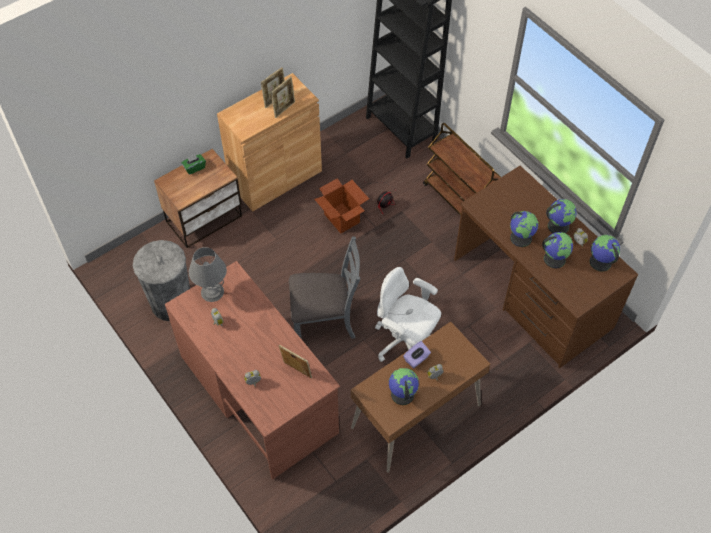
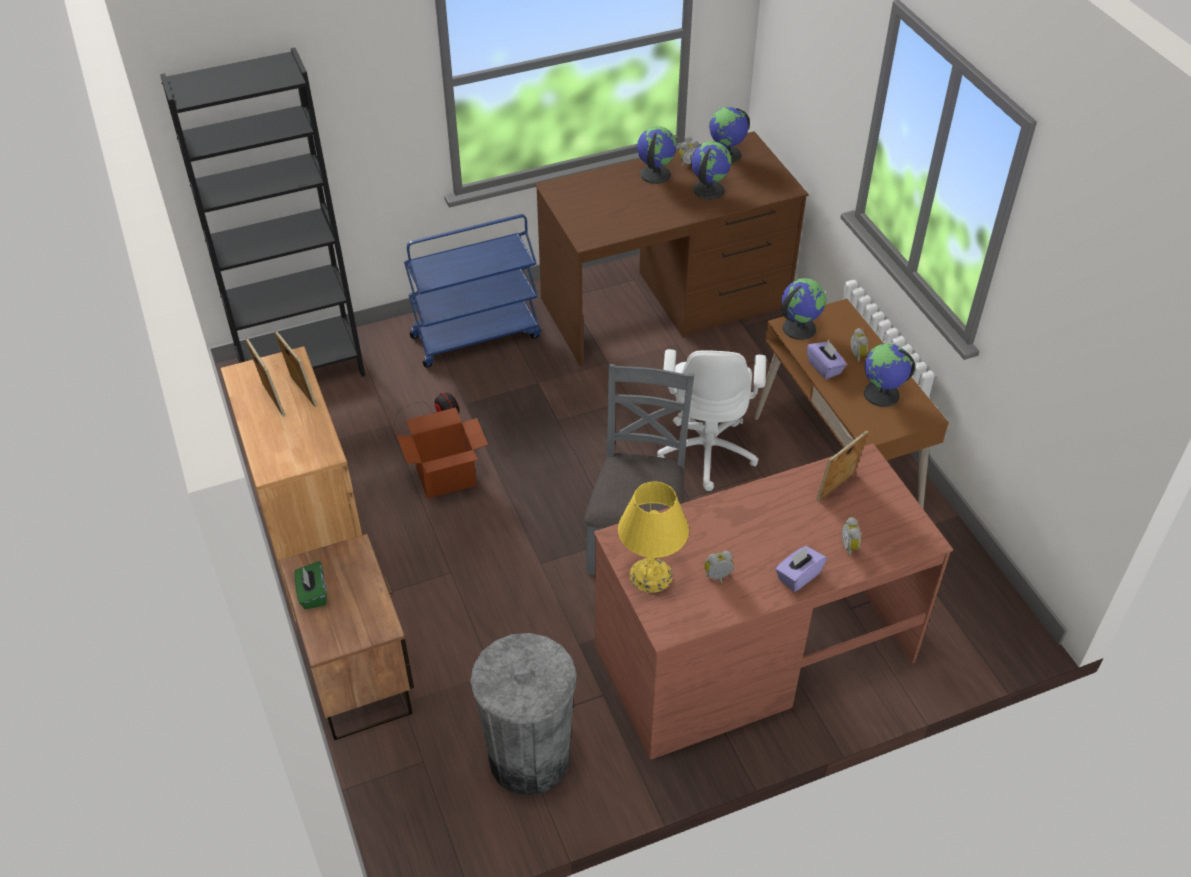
camera: 75 degrees left, 10 degrees down
grey table lamp [189,247,227,302] -> yellow table lamp [618,481,689,593]
white office chair [375,267,441,362] -> white office chair turned 45 degrees counterclockwise [657,349,766,491]
brown cart [423,123,501,215] -> blue cart [404,214,541,368]
globe [510,211,539,247] -> globe moved to [781,278,826,340]
none -> purple tissue box [775,546,827,592]

